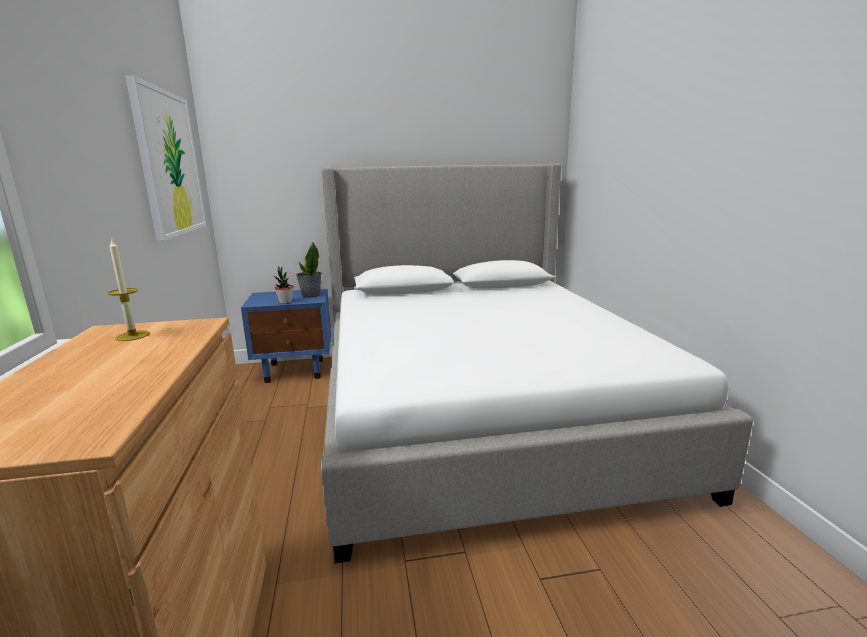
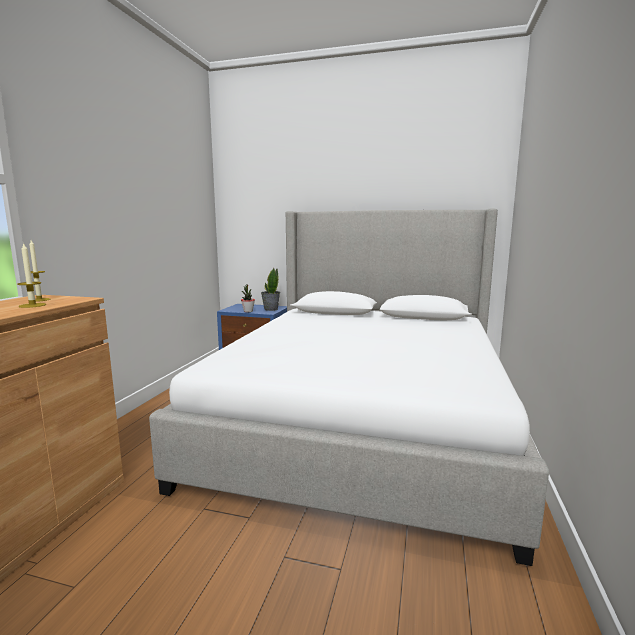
camera: 25 degrees right, 5 degrees down
picture [126,76,206,241] -> none
none -> candle [17,242,46,308]

